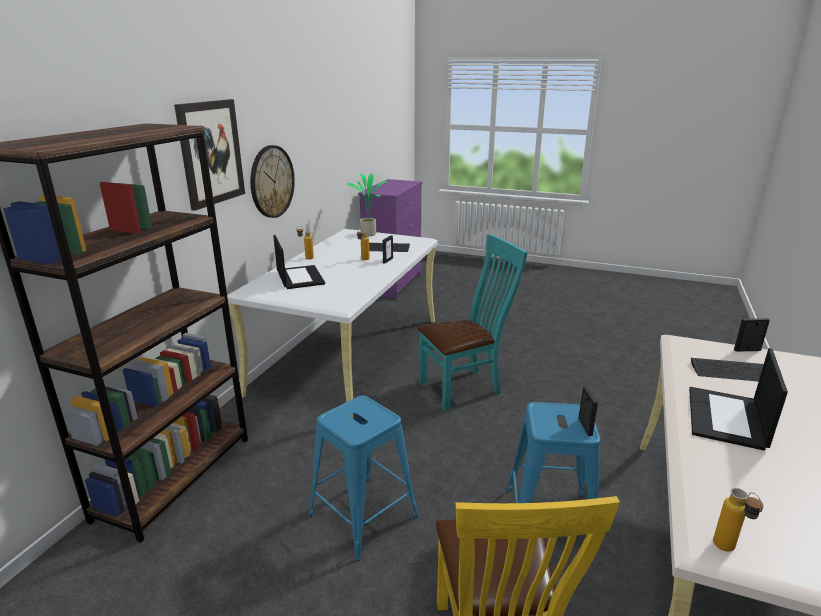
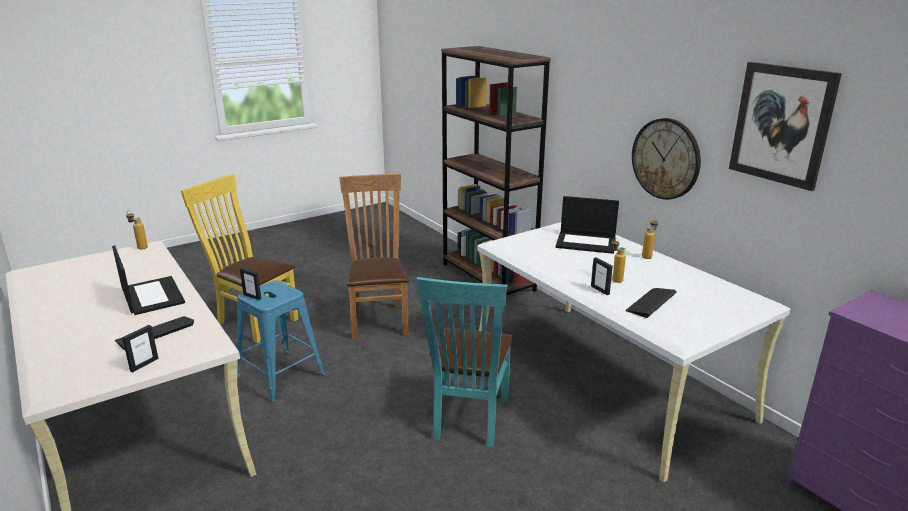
camera: 125 degrees right, 0 degrees up
picture [174,99,245,211] -> picture moved to [729,62,842,191]
blue stool [308,396,419,561] -> brown chair [339,174,409,339]
potted plant [347,173,386,236] -> none

